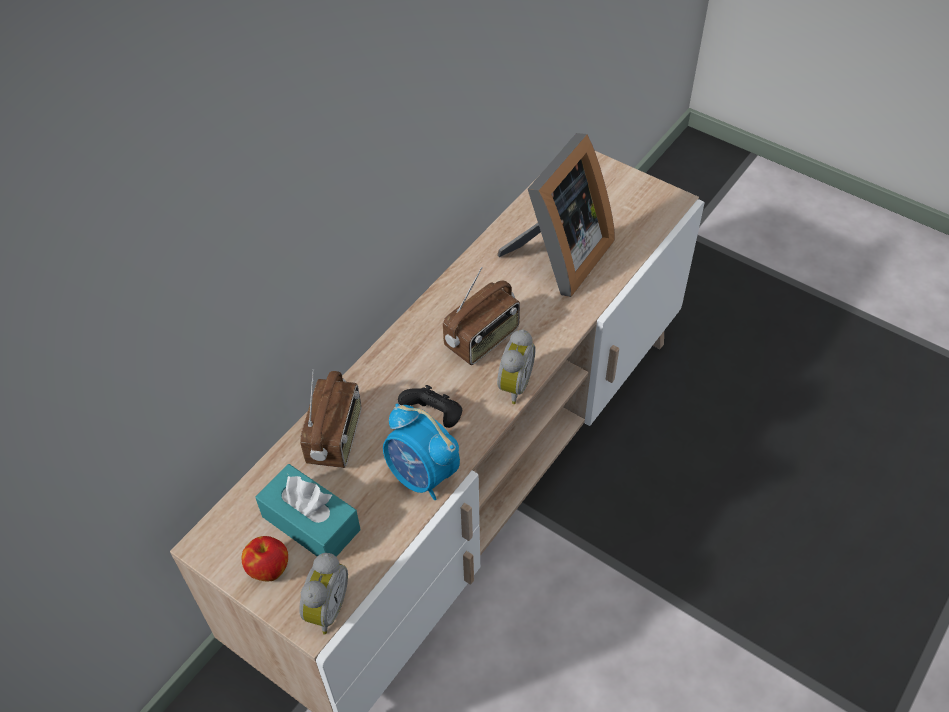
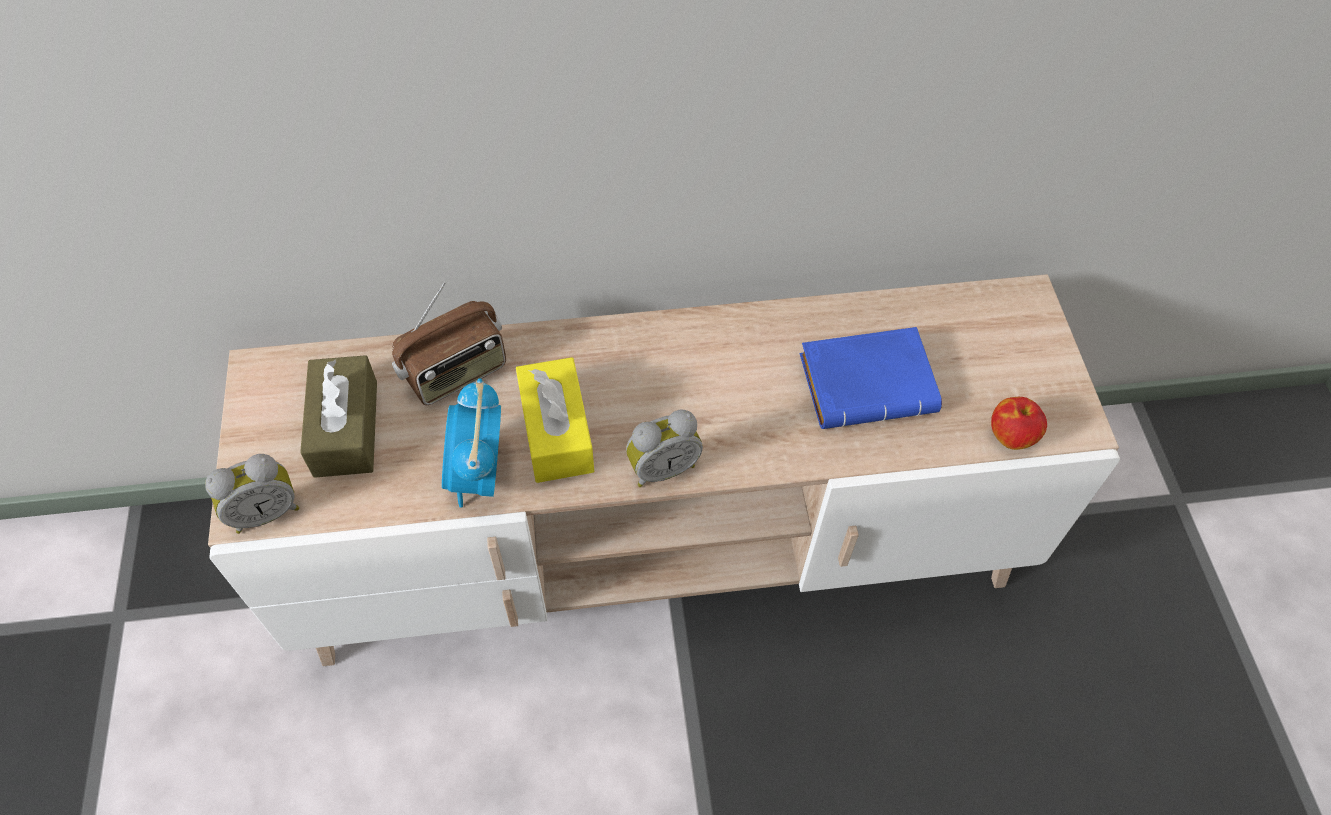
camera: 45 degrees right, 5 degrees up
apple [242,536,288,581] -> apple moved to [991,397,1047,450]
turquoise tissue box [255,464,360,557] -> brown tissue box [300,355,377,478]
black game controller [398,385,462,428] -> yellow tissue box [516,357,594,483]
radio [443,267,520,365] -> none
picture frame [497,133,615,297] -> blue book [800,327,942,429]

